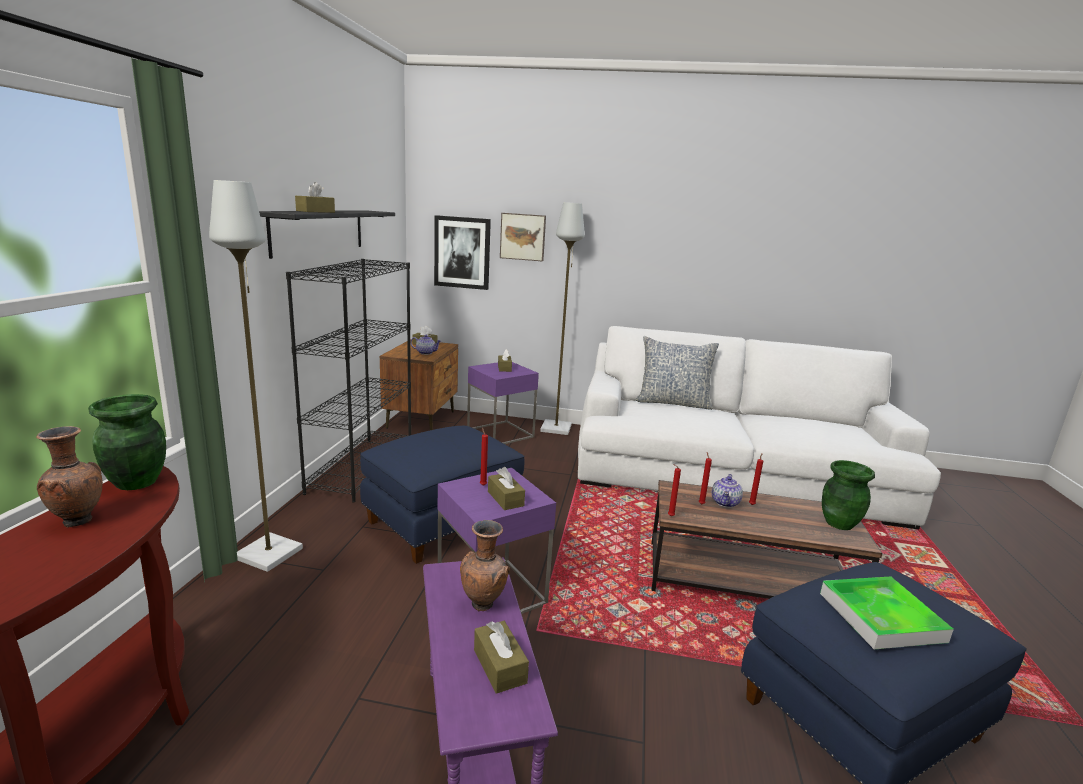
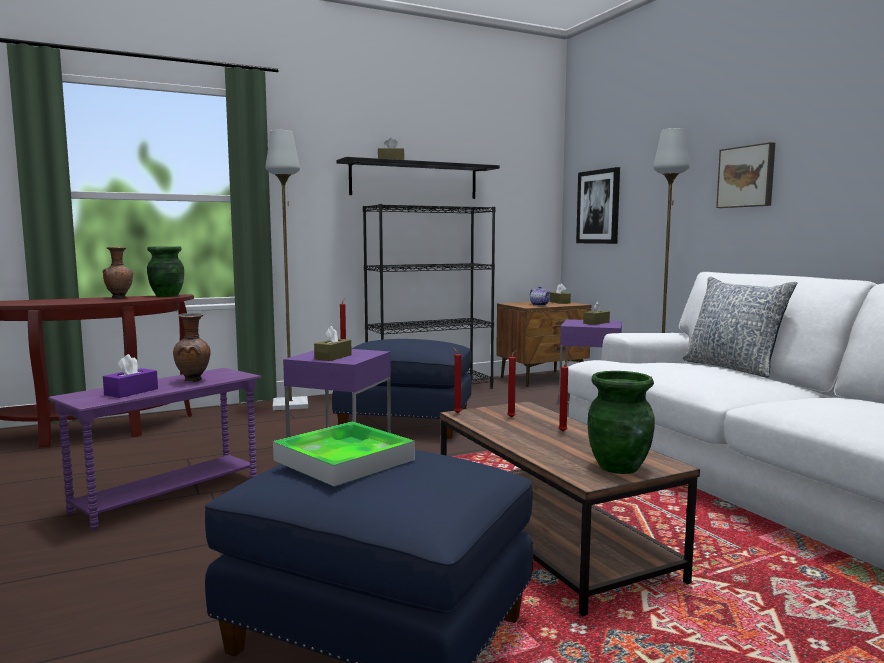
camera: 55 degrees right, 10 degrees down
brown tissue box [474,621,529,694] -> purple tissue box [103,354,158,398]
picture [500,213,546,261] -> picture moved to [716,142,775,208]
teapot [712,474,743,508] -> none

